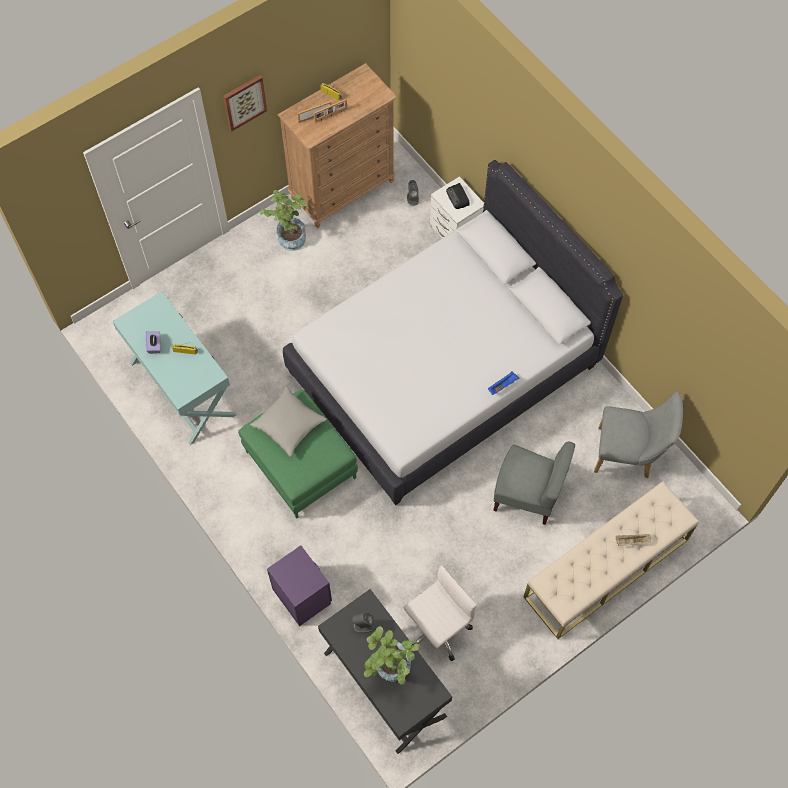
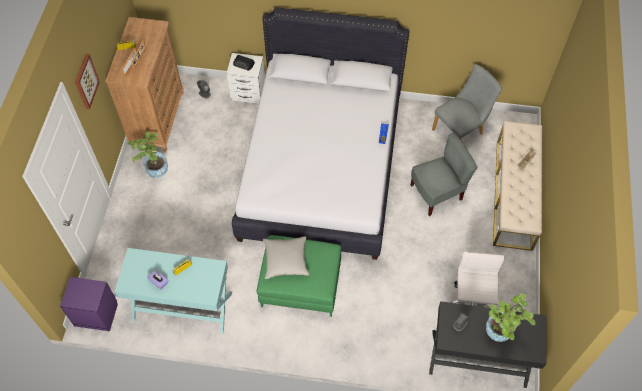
camera: 45 degrees left, 5 degrees down
purple nightstand [267,546,332,626] -> purple nightstand moved to [60,277,118,331]

